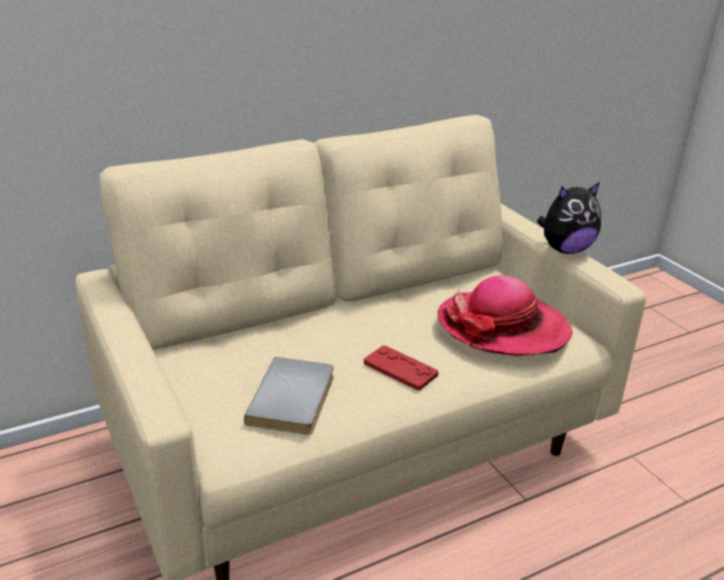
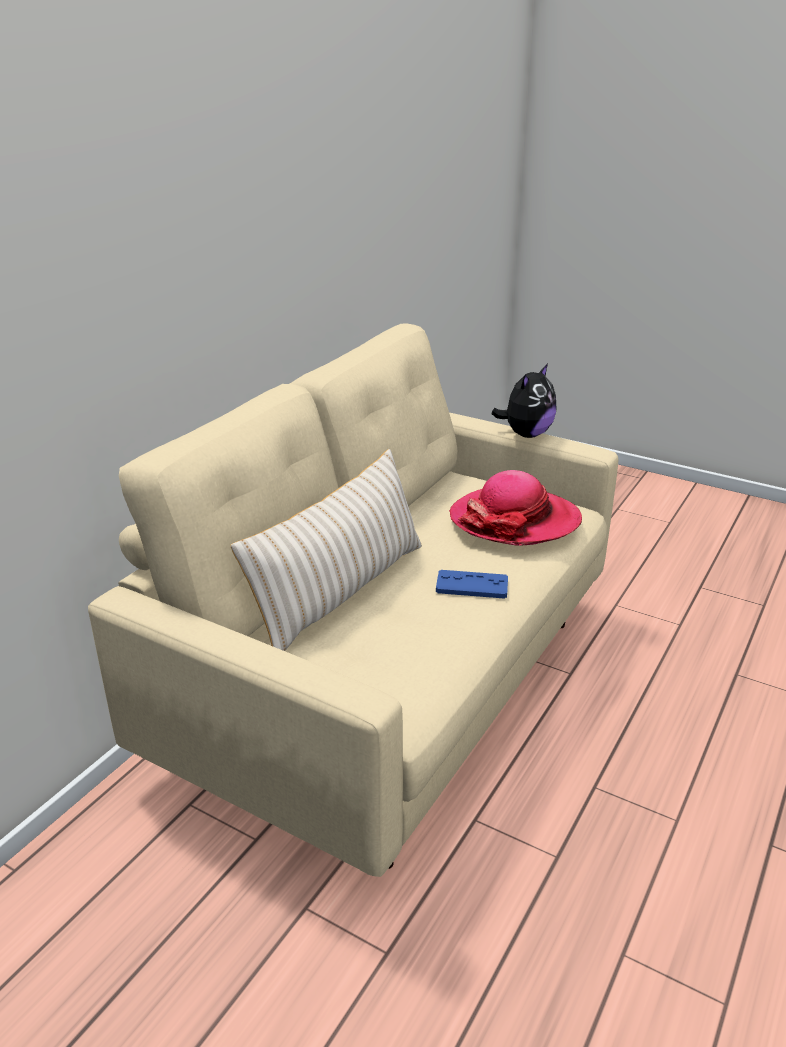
camera: 30 degrees left, 0 degrees up
grey book [244,357,334,435] -> none
red game controller [364,346,438,391] -> blue game controller [436,570,508,599]
none -> beige pillow [230,449,422,651]

